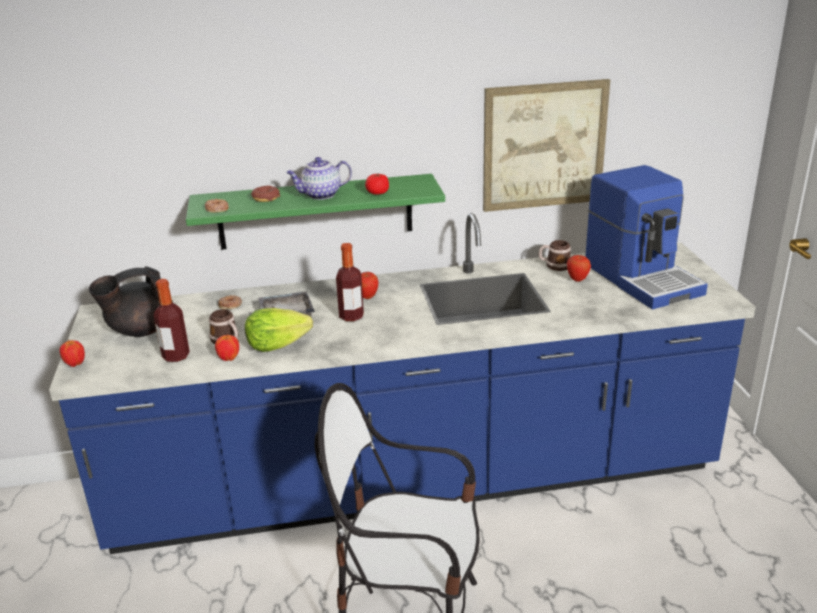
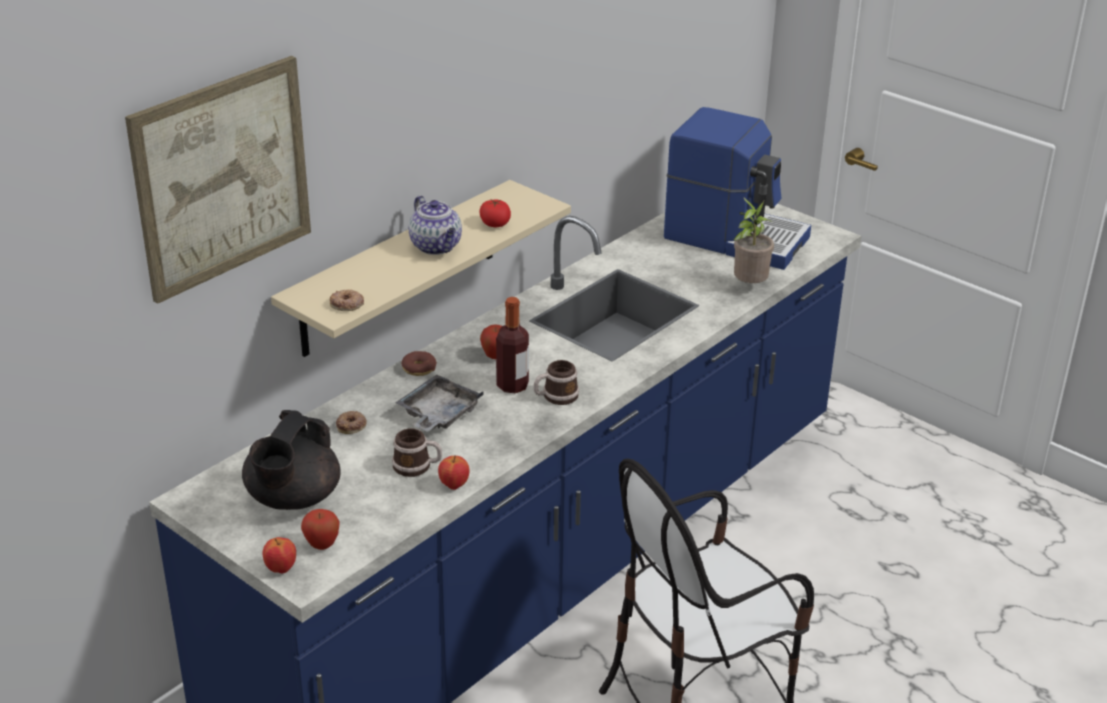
camera: 40 degrees left, 5 degrees up
bottle [154,279,190,362] -> none
green shelf [186,174,445,250] -> beige shelf [271,180,571,357]
lettuce [245,308,313,352] -> none
donut [251,185,280,202] -> donut moved to [401,351,437,376]
teapot [286,157,352,200] -> teapot turned 60 degrees counterclockwise [409,196,462,255]
picture [483,79,610,212] -> picture moved to [125,56,311,304]
mug [539,240,571,271] -> mug moved to [534,360,579,405]
apple [567,255,591,282] -> apple moved to [301,509,339,550]
none -> potted plant [734,197,774,283]

